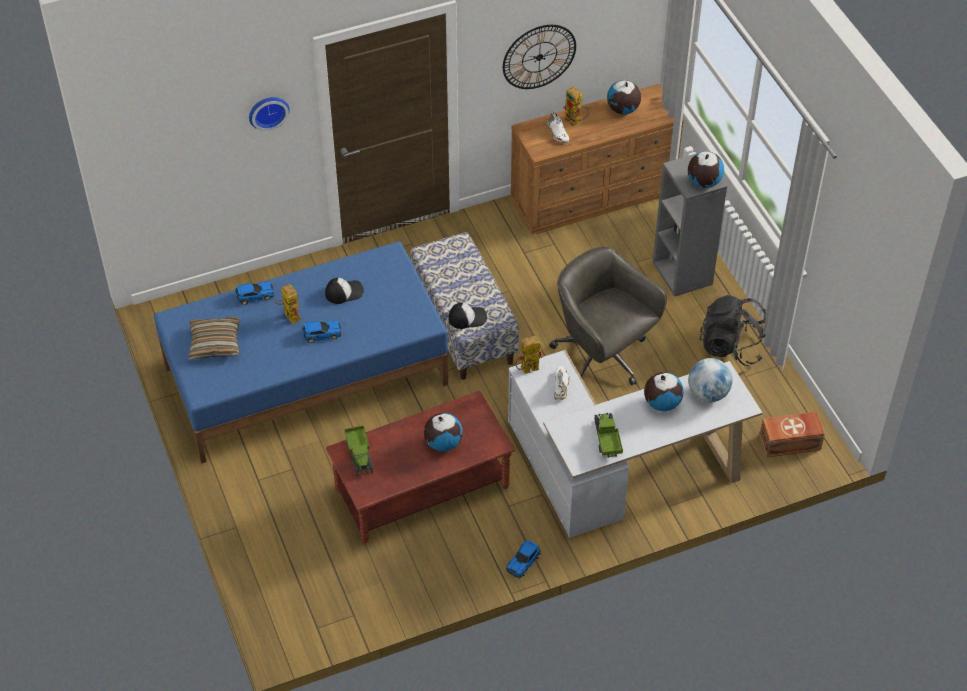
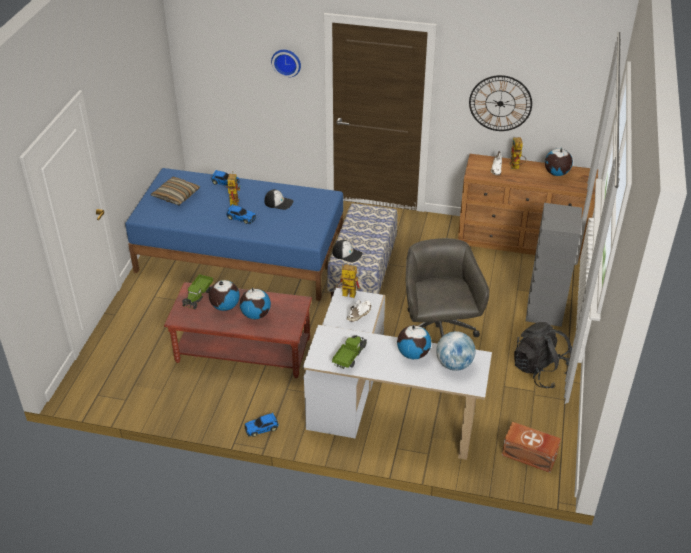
camera: 35 degrees right, 10 degrees down
globe [688,151,724,188] -> globe moved to [209,280,240,311]

